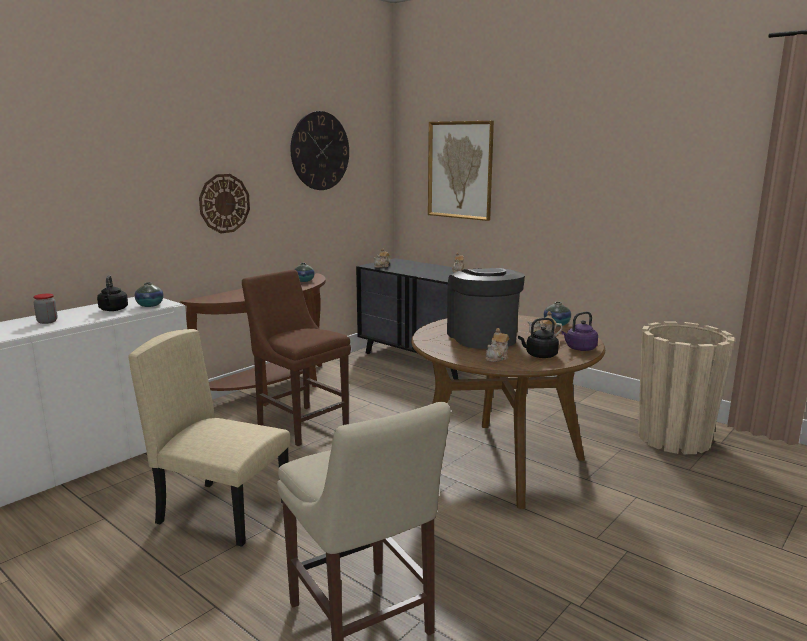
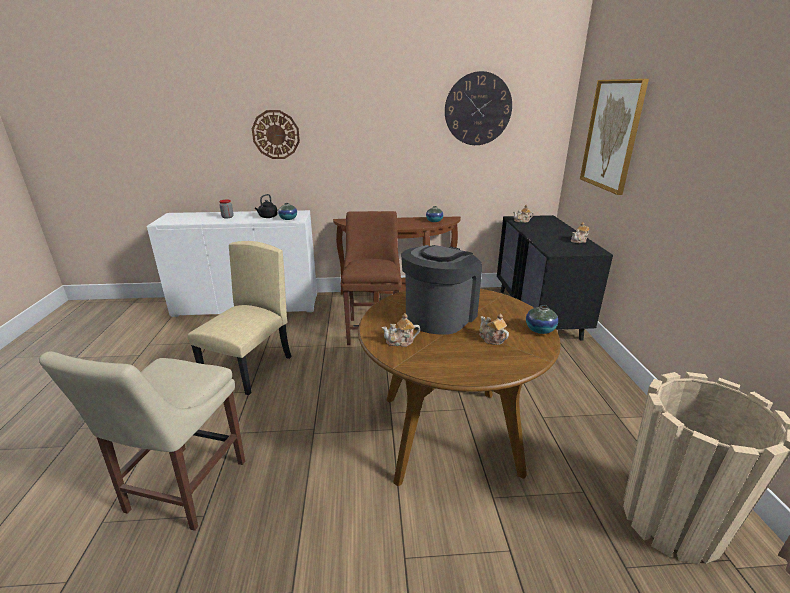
camera: 45 degrees right, 10 degrees up
beige chair [128,329,290,547] -> beige chair turned 45 degrees clockwise [187,241,292,395]
wall clock [199,174,250,233] -> wall clock moved to [252,110,300,159]
black kettle [518,318,559,358] -> none
purple kettle [561,311,598,351] -> none

